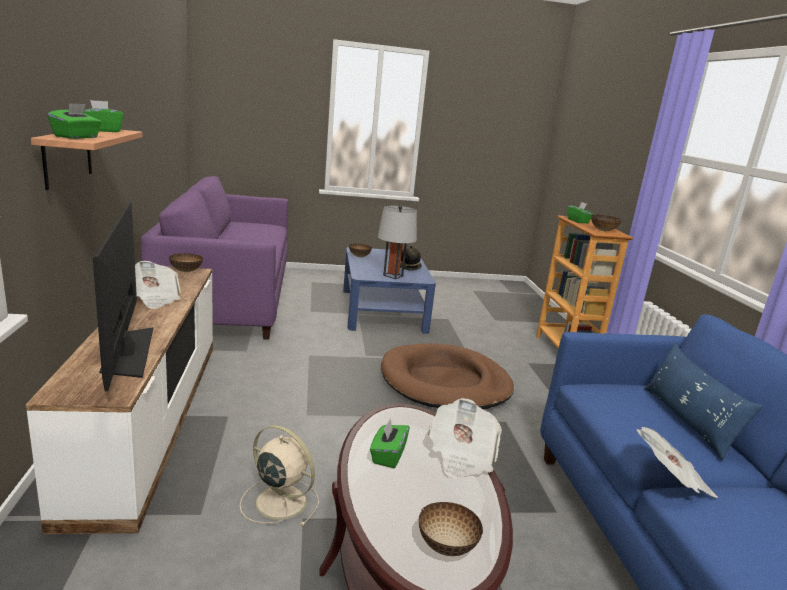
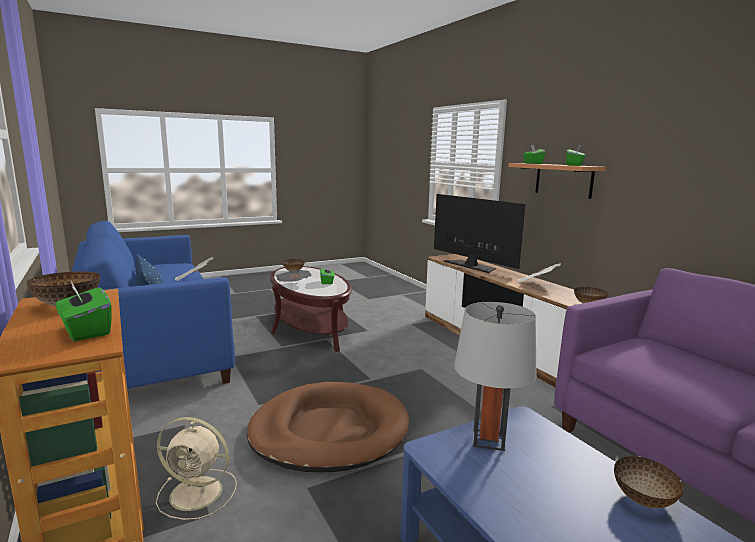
camera: 160 degrees right, 5 degrees down
beige fan [240,425,319,527] -> beige fan moved to [156,417,237,520]
hat [400,246,422,270] -> none

